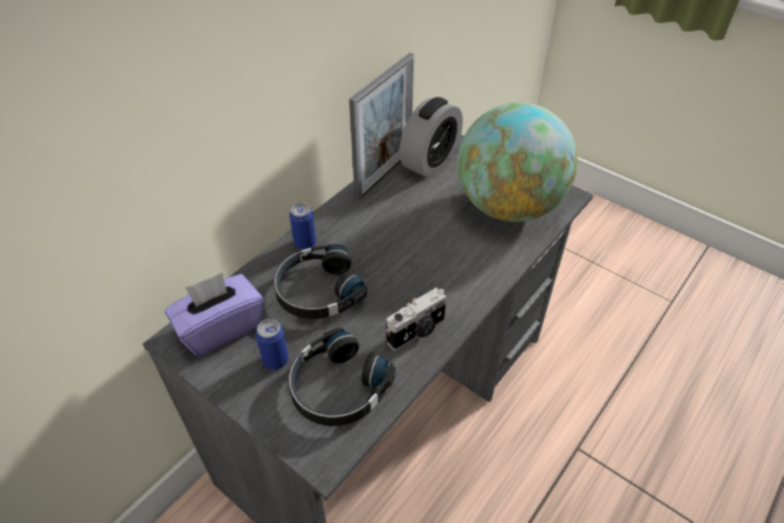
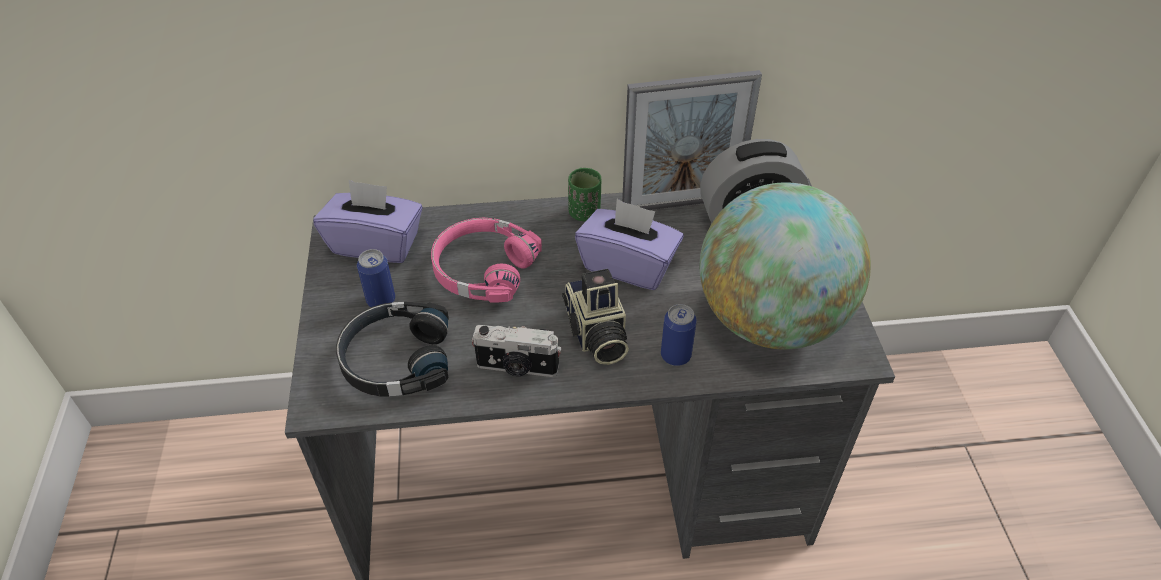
camera: 45 degrees right, 0 degrees up
black headphones [274,244,367,319] -> pink headphones [431,218,542,303]
can [289,203,316,250] -> can moved to [661,304,697,366]
none -> camera [562,269,629,365]
none -> green cup [568,168,601,221]
none -> purple tissue box [575,199,684,290]

